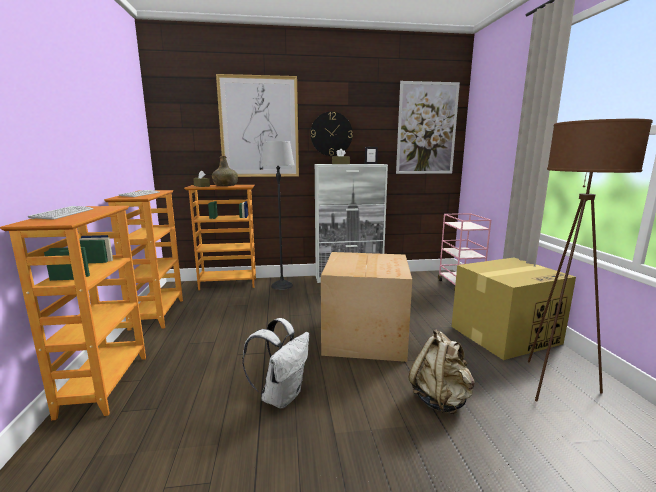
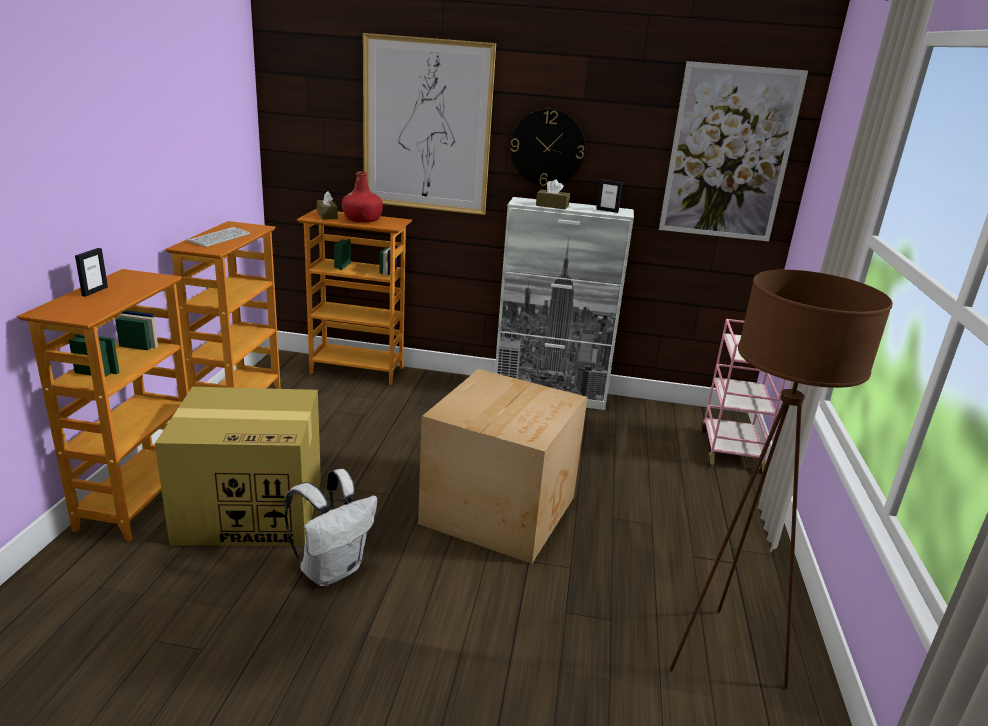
camera: 15 degrees right, 10 degrees up
keyboard [28,206,93,220] -> picture frame [75,248,108,297]
green bottle [212,156,238,186] -> red bottle [342,171,383,222]
floor lamp [262,141,294,290] -> none
beige backpack [409,329,475,414] -> none
cardboard box [452,258,576,360] -> cardboard box moved to [155,387,321,546]

